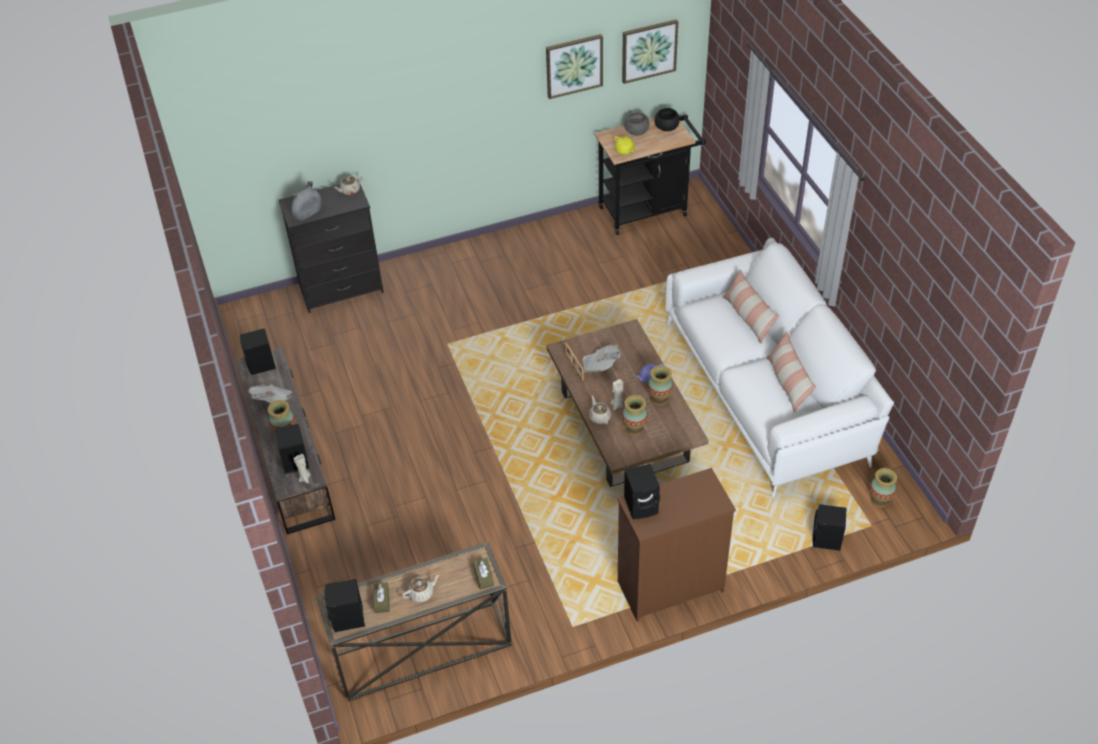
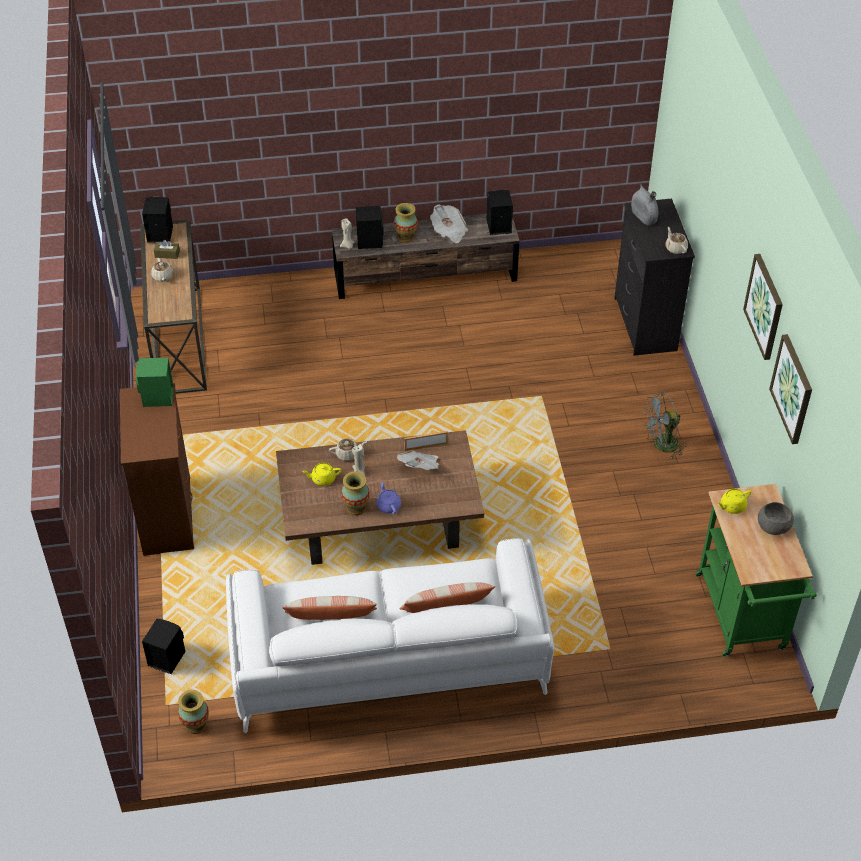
camera: 100 degrees right, 0 degrees up
brown tissue box [473,558,494,590] -> none
black cart [594,114,706,235] -> green cart [695,484,817,657]
picture [622,19,678,84] -> picture moved to [743,254,783,360]
vase [622,395,648,435] -> yellow teapot [302,463,342,486]
black speaker [624,464,660,519] -> green speaker [136,358,174,407]
black bowl [655,108,680,131] -> none
none -> grey fan [643,393,687,459]

